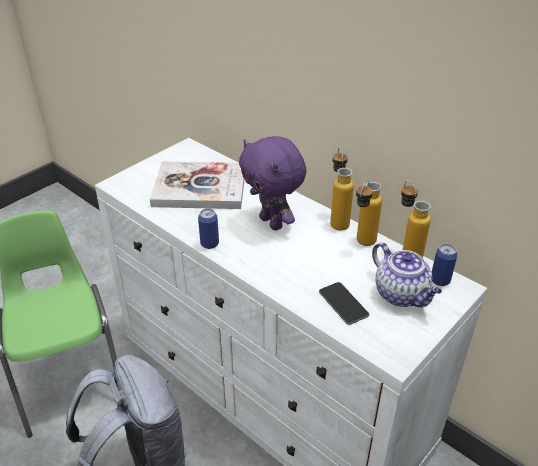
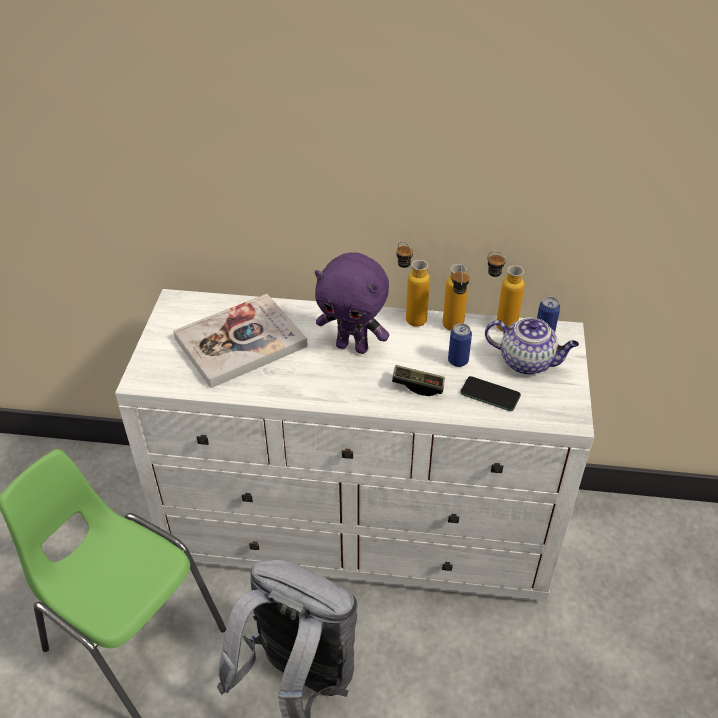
camera: 35 degrees left, 5 degrees up
can [198,208,219,249] -> can moved to [448,323,472,367]
none -> game controller [392,365,445,396]

